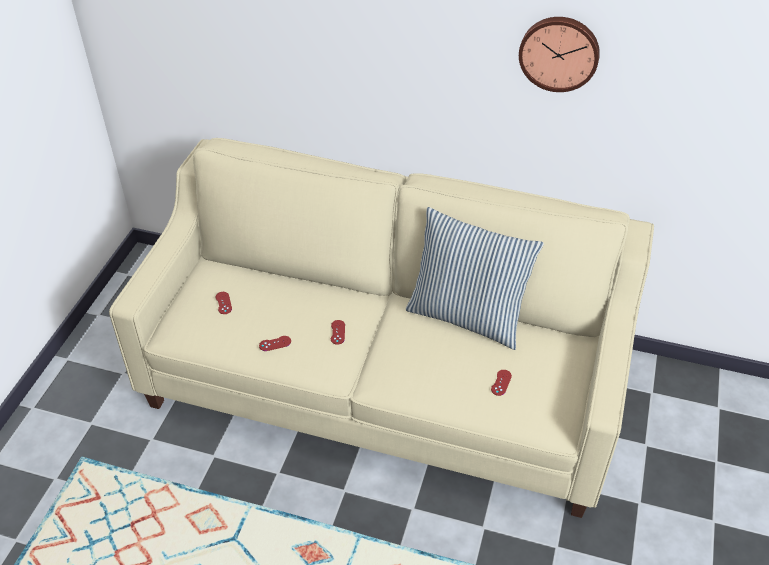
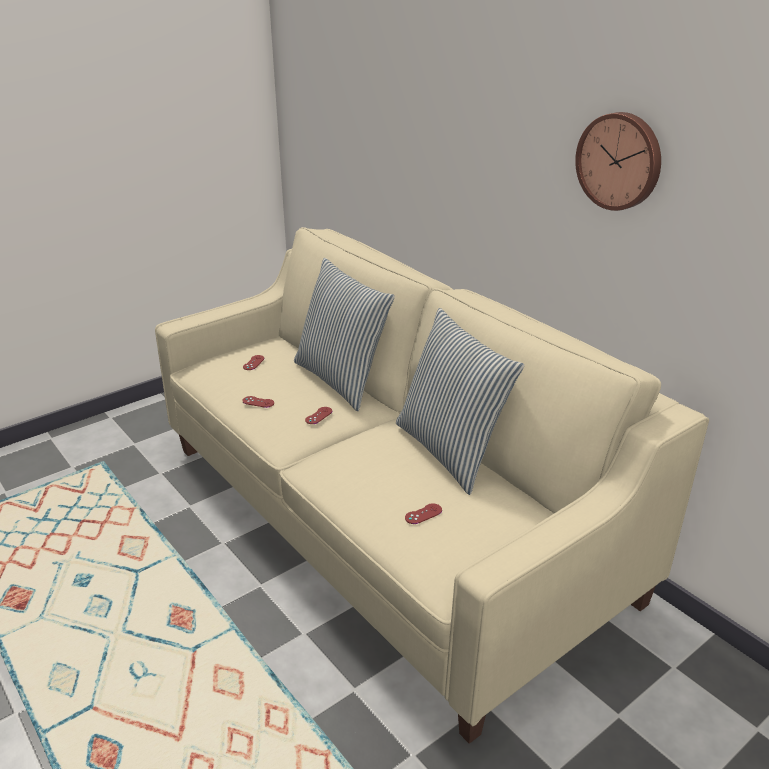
camera: 35 degrees right, 15 degrees down
none -> pillow [294,258,395,411]

